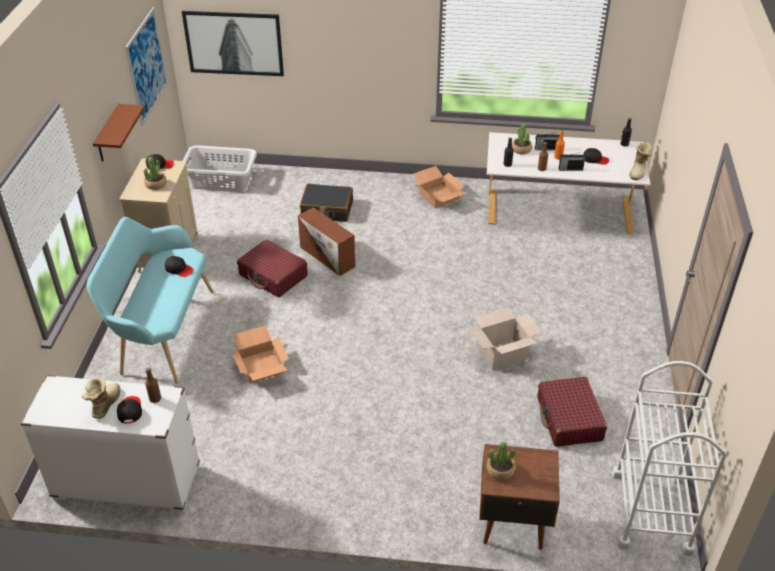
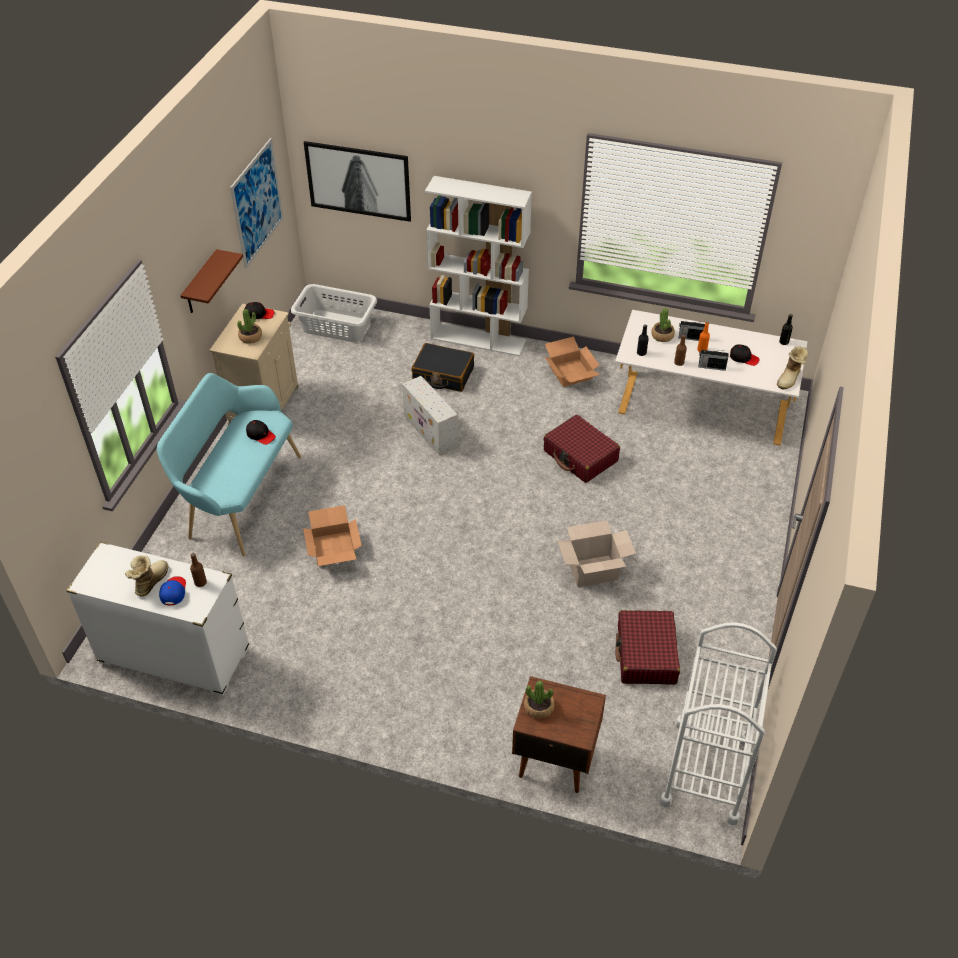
camera: 10 degrees right, 5 degrees up
black cap [117,396,142,423] -> blue cap [159,576,186,605]
red suitcase [237,239,308,297] -> red suitcase moved to [544,415,620,483]
brown storage box [298,207,355,276] -> white storage box [402,376,458,456]
none -> white bookcase [425,176,532,356]

